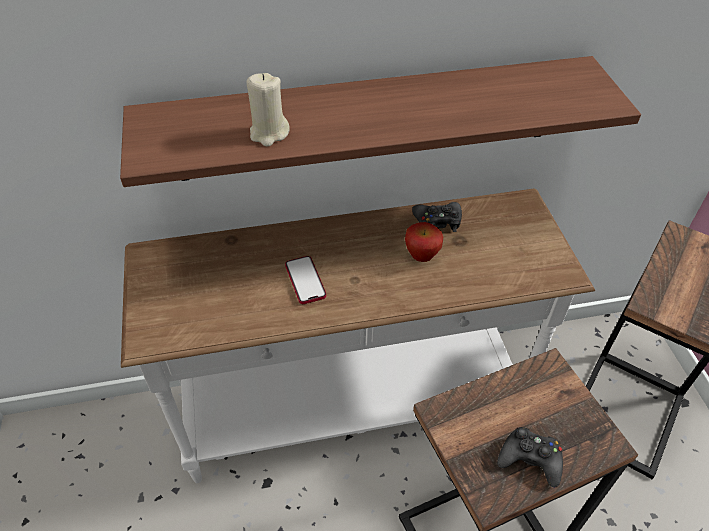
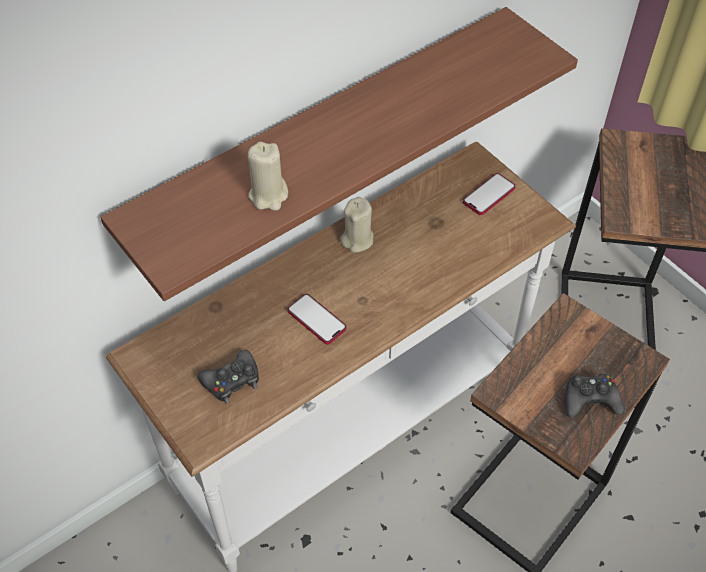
camera: 25 degrees left, 5 degrees up
apple [405,222,443,262] -> none
black game controller [412,202,462,232] -> black game controller moved to [197,350,259,404]
none -> beige candle [340,197,374,253]
none -> phone [463,173,516,215]

